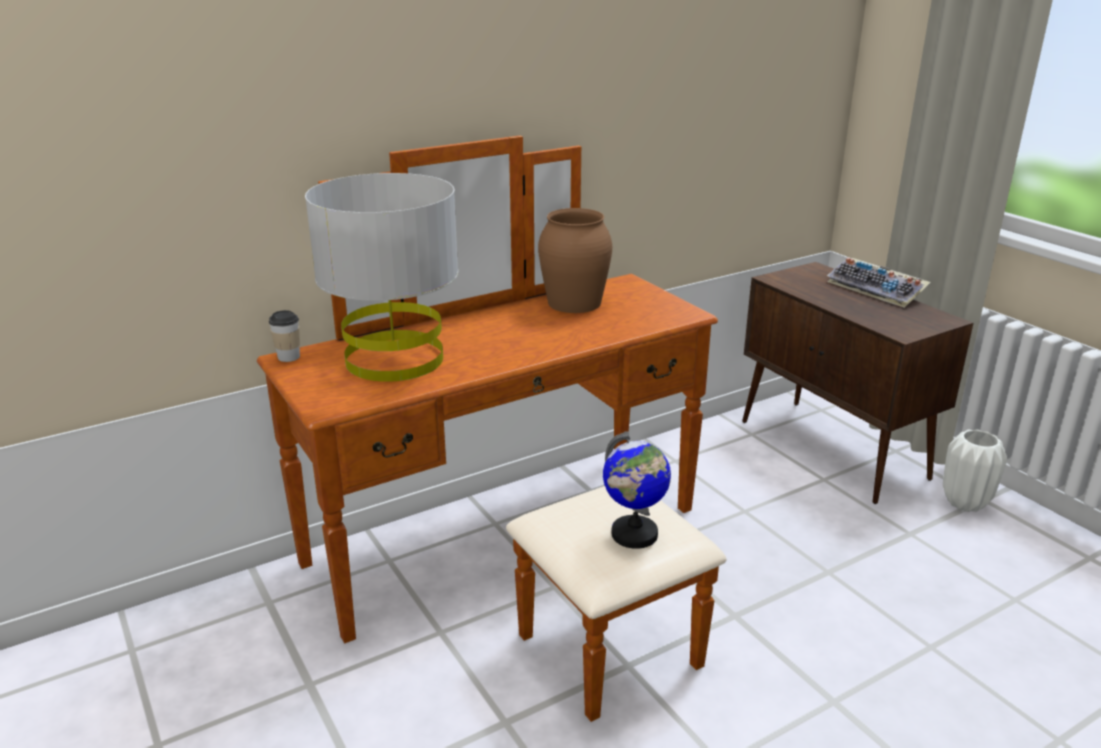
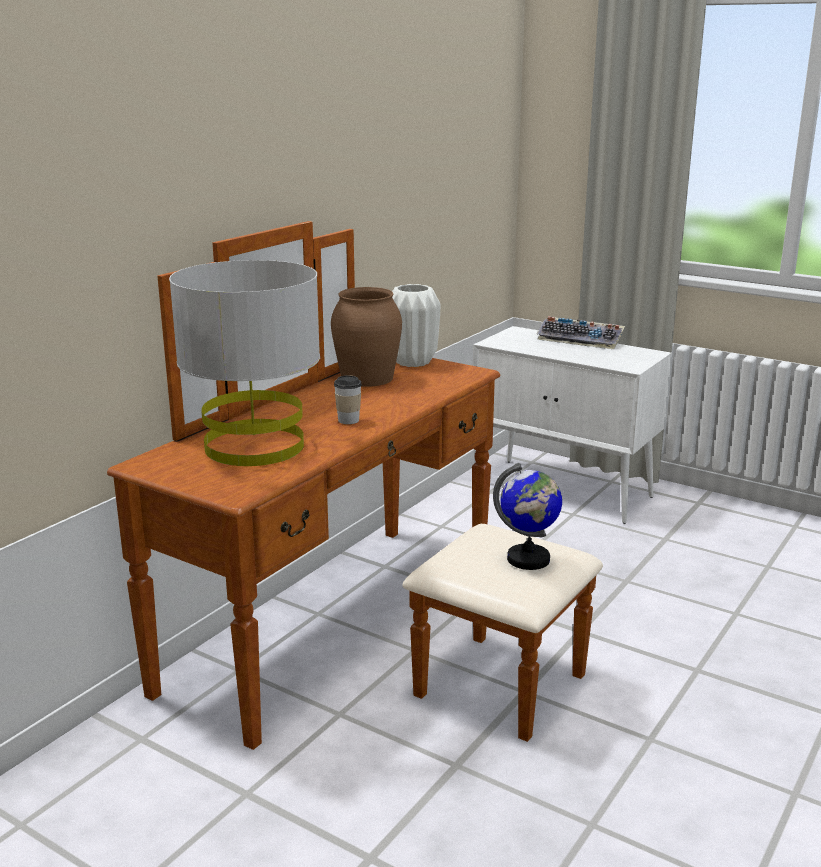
camera: 25 degrees left, 5 degrees down
cup [269,310,300,362] -> cup moved to [334,375,362,424]
brown cabinet [742,262,973,504] -> white cabinet [473,326,672,524]
white vase [943,429,1007,512] -> white vase moved to [392,284,440,367]

